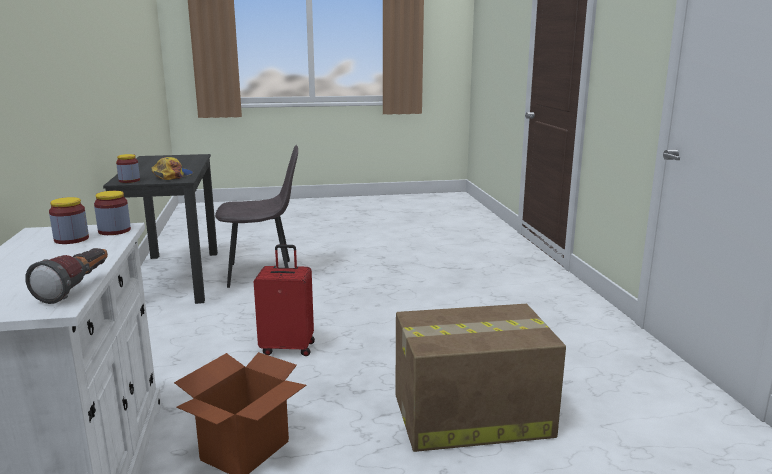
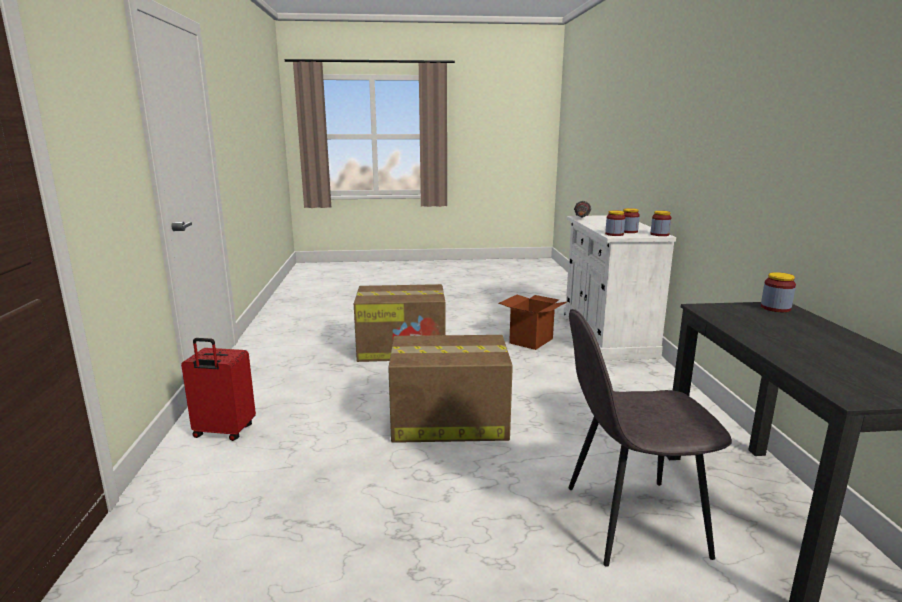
camera: 175 degrees left, 0 degrees up
cap [151,157,193,180] -> none
red suitcase [254,244,315,356] -> red suitcase moved to [181,338,256,441]
none -> cardboard box [388,335,513,443]
none -> jar [651,211,671,236]

